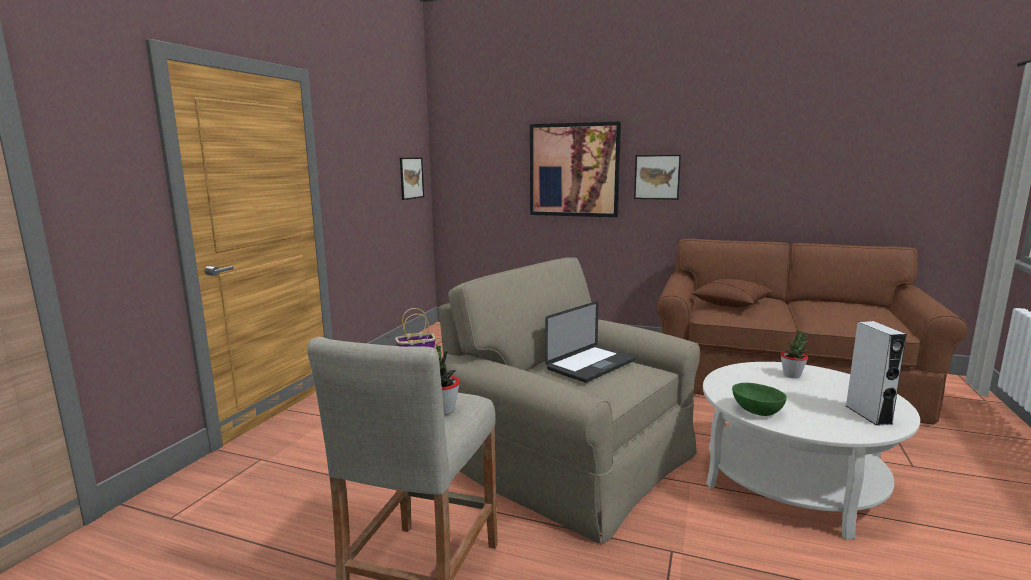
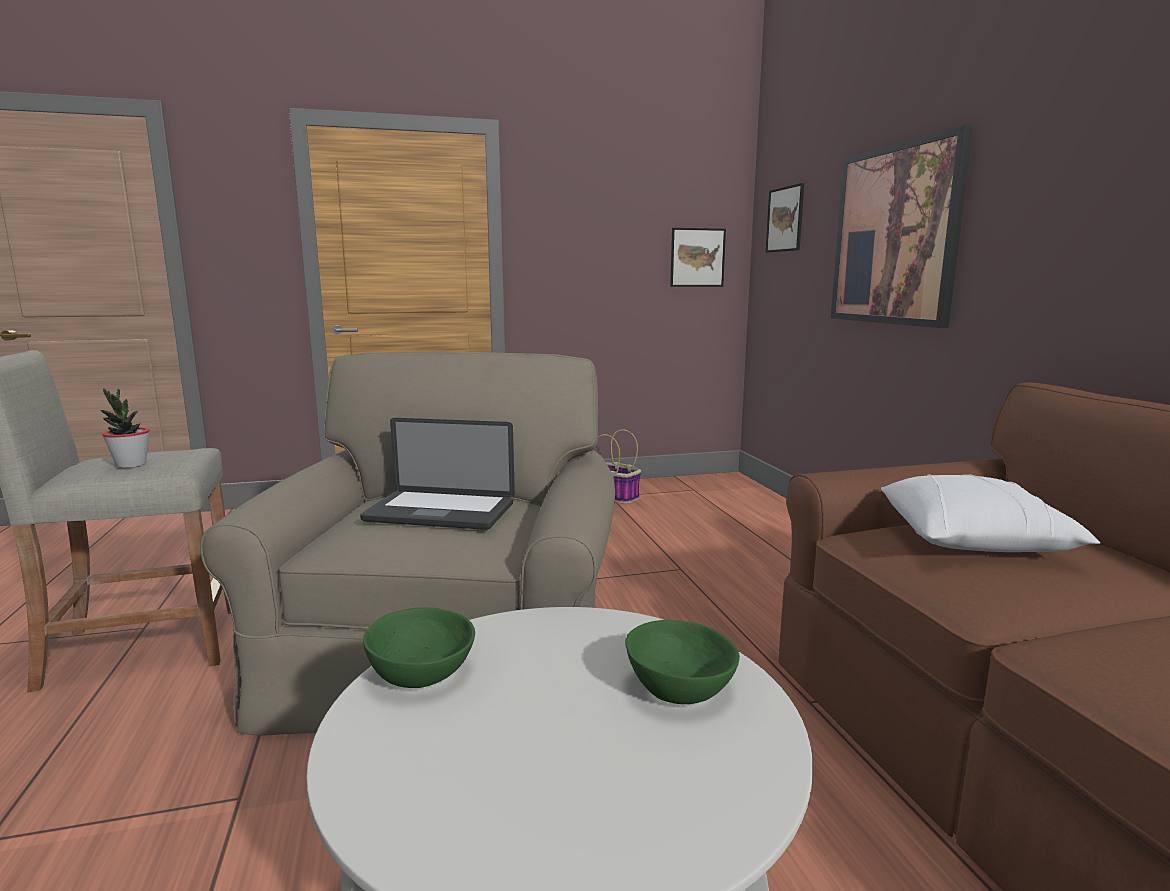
camera: 55 degrees right, 0 degrees up
picture [634,155,681,200] -> picture moved to [766,183,804,252]
brown pillow [691,279,773,308] -> white pillow [881,474,1101,552]
potted plant [781,330,809,378] -> green bowl [625,620,740,704]
grey speaker [846,321,907,426] -> none

